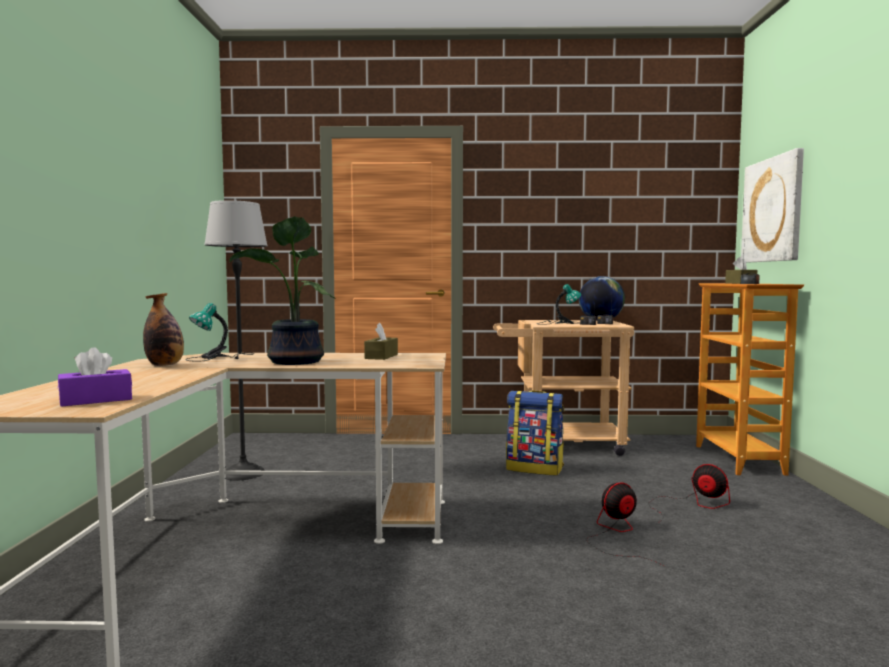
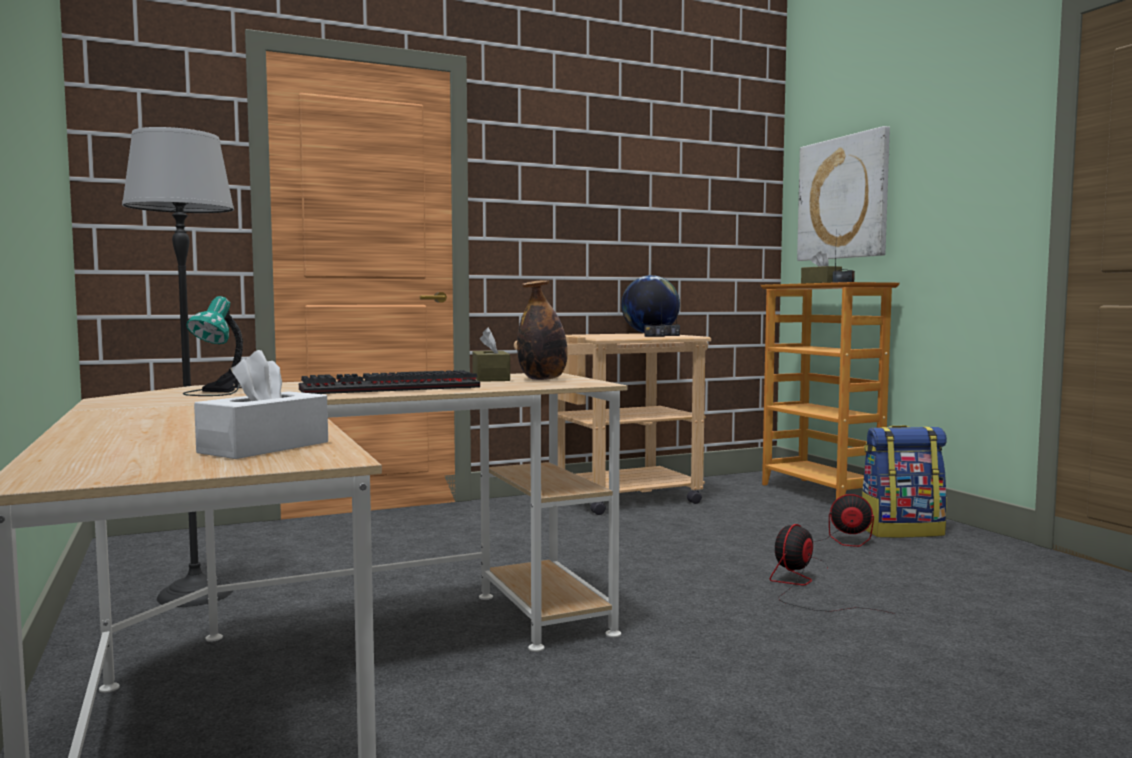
camera: 25 degrees left, 0 degrees up
purple tissue box [58,347,132,407] -> white tissue box [194,350,328,459]
bottle [143,293,184,366] -> bottle moved to [517,280,568,380]
potted plant [229,216,336,365] -> keyboard [299,370,480,394]
backpack [506,390,564,476] -> backpack moved to [862,425,947,538]
table lamp [537,284,581,325] -> none

